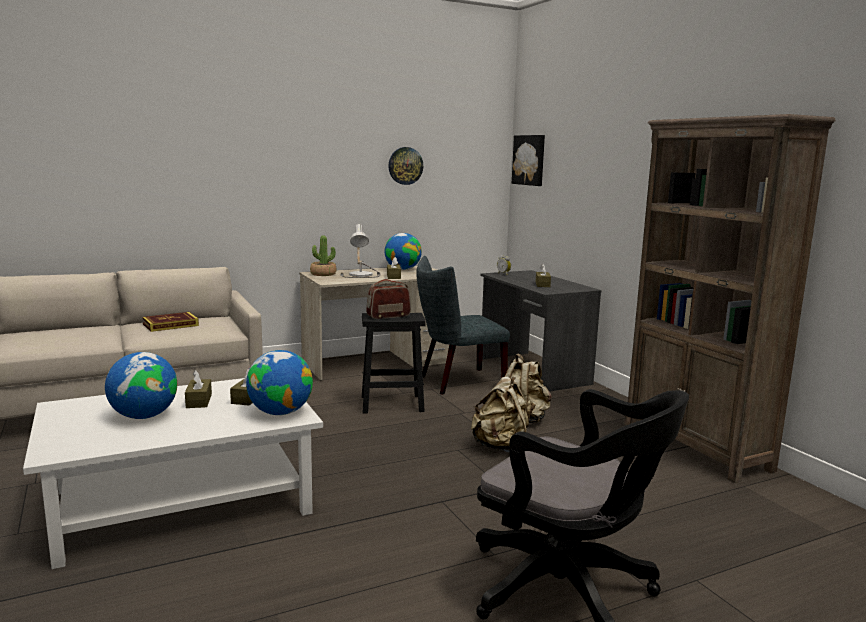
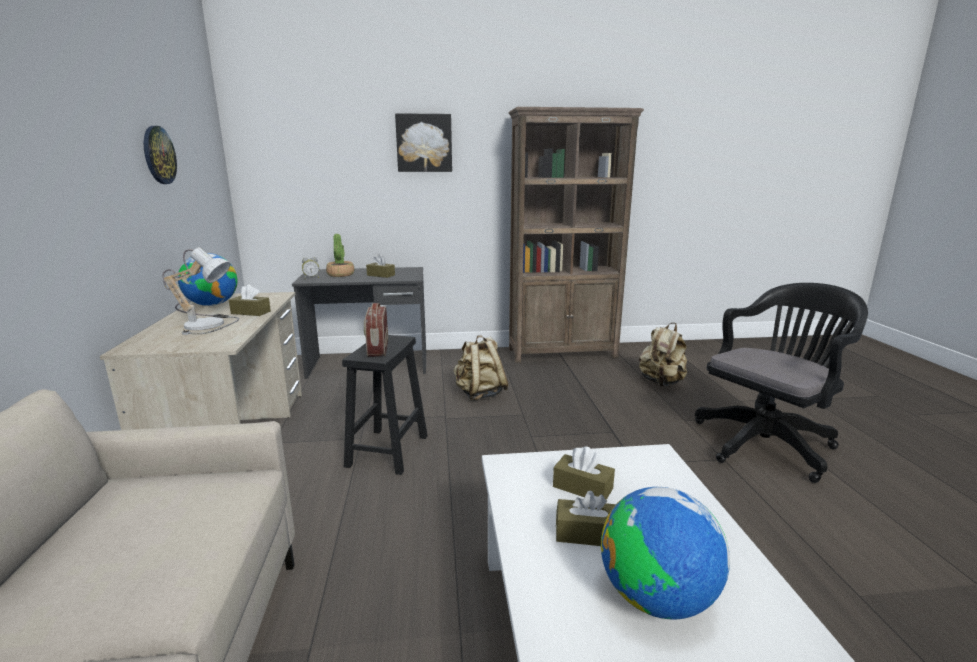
camera: 70 degrees left, 5 degrees up
book [142,312,199,332] -> none
globe [246,350,313,415] -> none
potted plant [310,235,336,276] -> potted plant moved to [326,234,354,277]
grey chair [416,256,510,395] -> none
beige backpack [471,376,529,453] -> beige backpack moved to [639,323,687,386]
picture [512,135,545,186] -> picture moved to [395,113,452,172]

